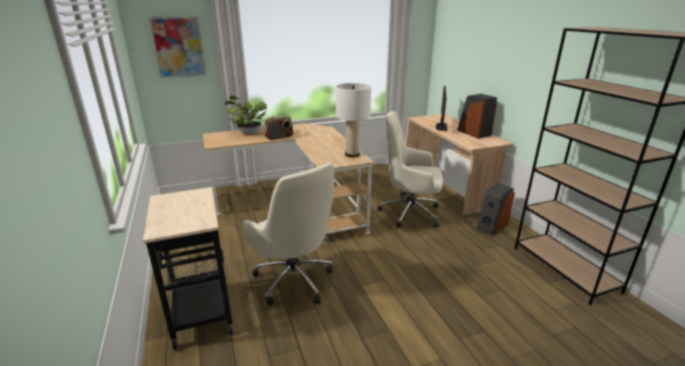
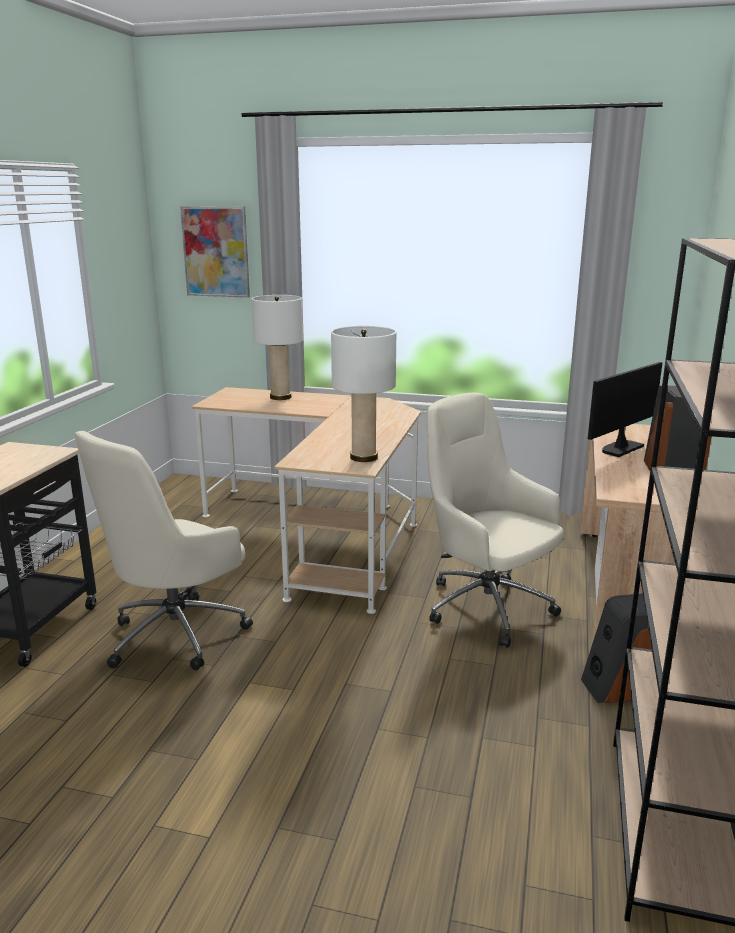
camera: 35 degrees right, 5 degrees down
potted plant [225,96,267,135] -> white table lamp [251,295,303,400]
beige office chair [243,163,334,305] -> beige office chair turned 45 degrees clockwise [75,431,253,670]
radio [265,114,293,140] -> none

